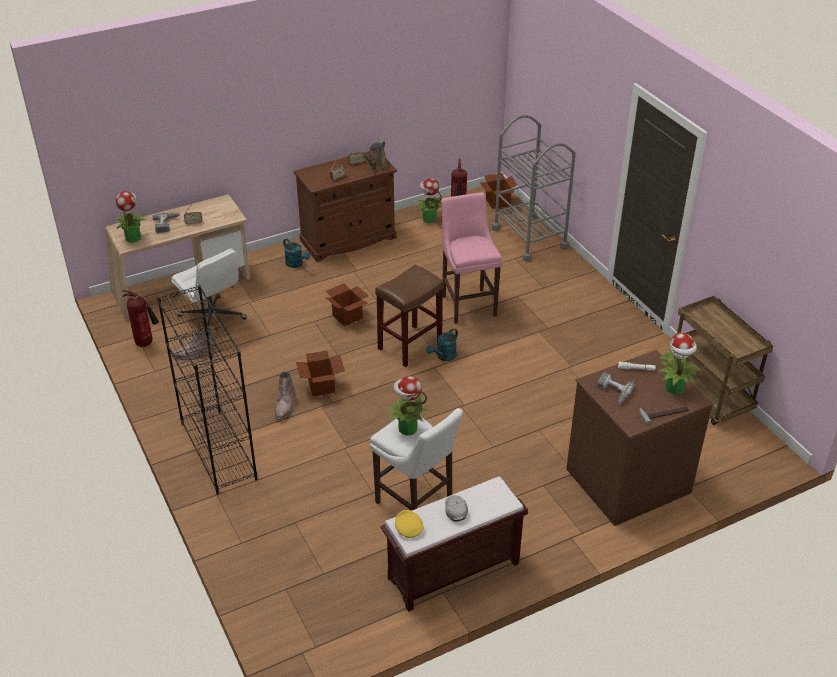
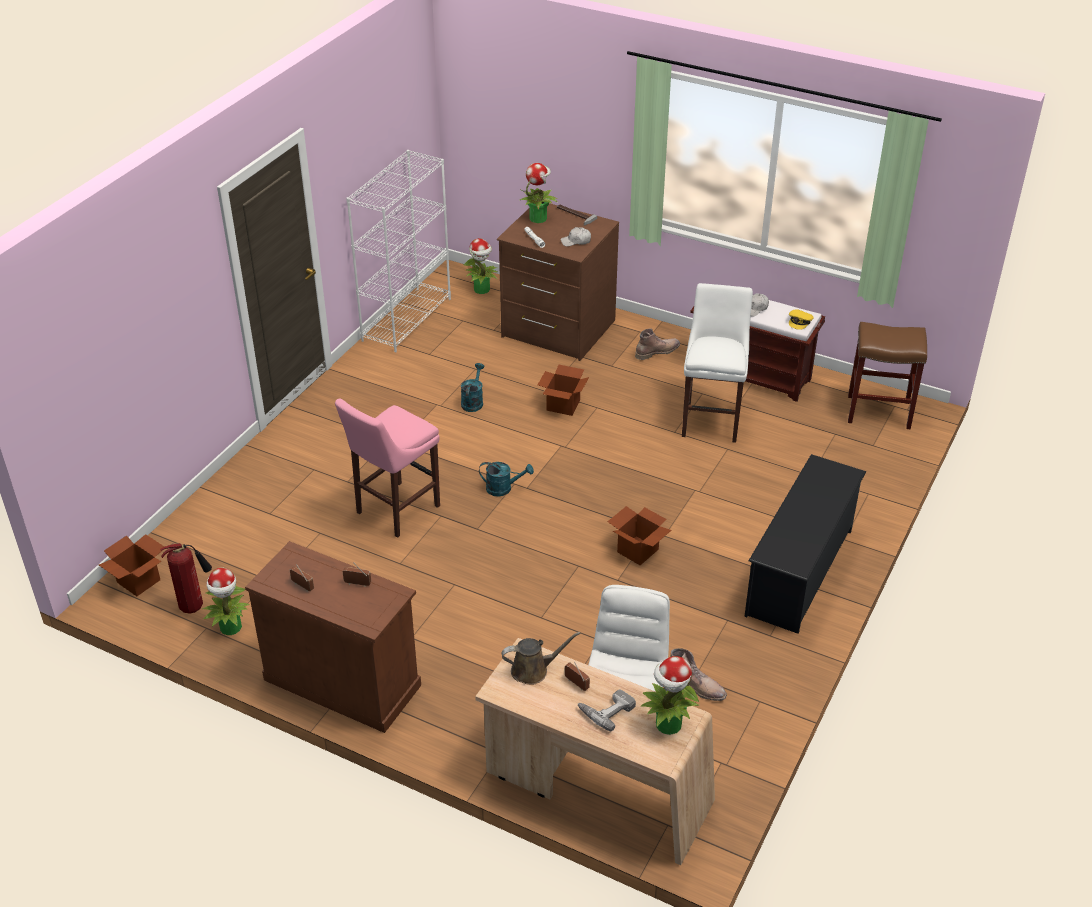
camera: 125 degrees left, 0 degrees up
fire extinguisher [122,290,159,347] -> none
black bookcase [157,285,258,495] -> black shoe rack [744,454,866,634]
brown boot [275,371,295,420] -> brown boot moved to [635,328,680,360]
turquoise watering can [283,239,310,268] -> turquoise watering can moved to [461,363,484,412]
cardboard box [325,283,369,326] -> cardboard box moved to [538,365,589,416]
brown watering can [363,141,388,171] -> brown watering can moved to [502,632,581,685]
brown stool [375,265,444,367] -> brown stool moved to [848,322,927,429]
potted plant [387,376,428,436] -> potted plant moved to [464,238,497,294]
grey cart [492,115,576,262] -> none
power drill [597,372,634,404] -> white cap [561,227,591,246]
brown cart [674,296,773,425] -> white bookcase [346,150,451,352]

